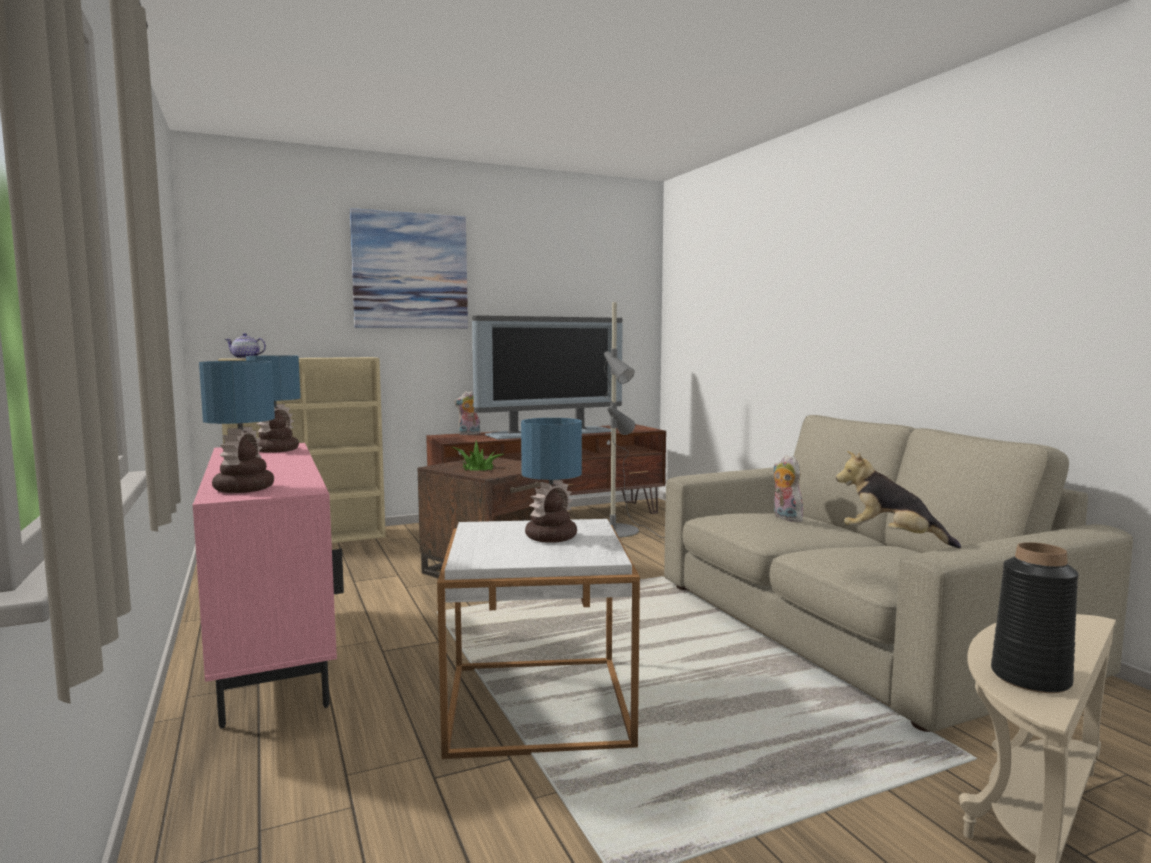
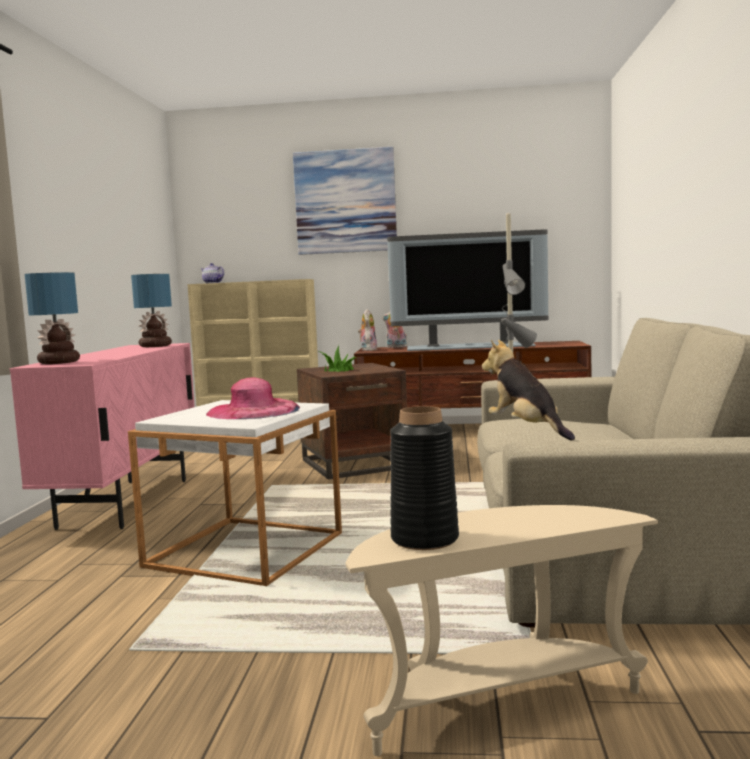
camera: 30 degrees right, 0 degrees up
table lamp [521,418,582,543] -> pink hat [206,377,300,419]
plush toy [774,455,804,522] -> plush toy moved to [358,309,377,351]

